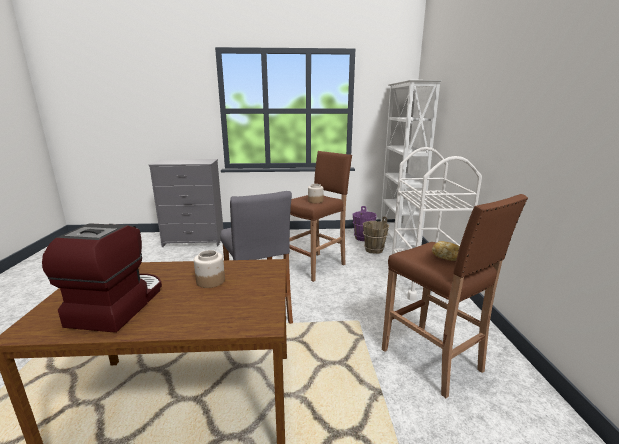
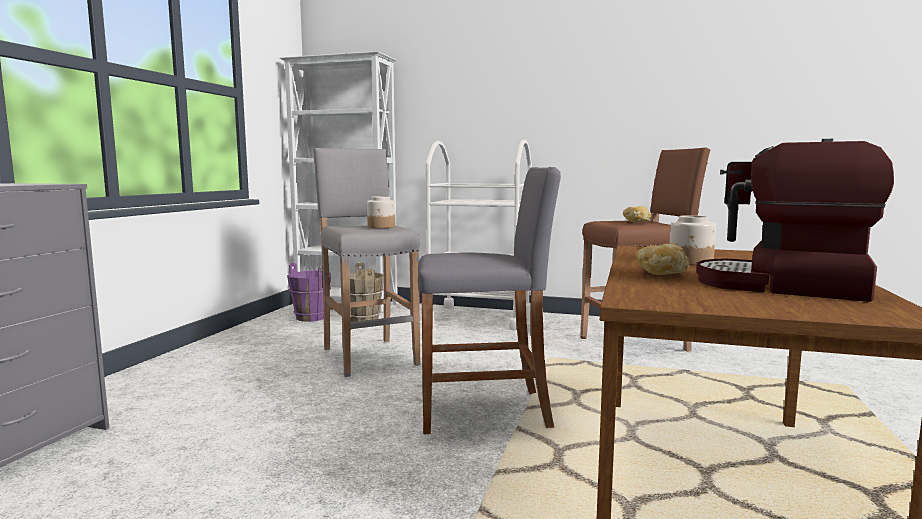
camera: 70 degrees left, 10 degrees down
brown stool [290,151,352,282] -> grey stool [313,148,421,377]
none -> bread [636,243,690,275]

